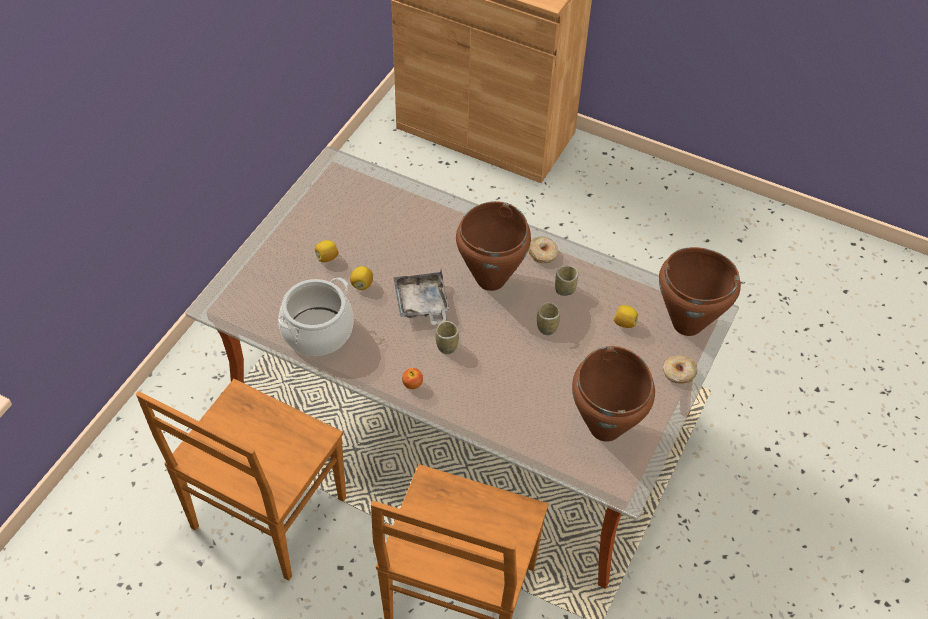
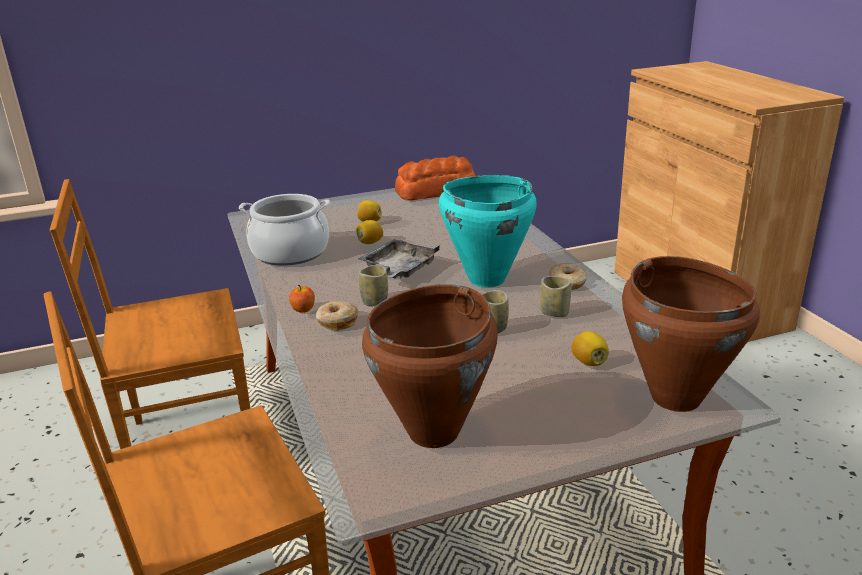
camera: 45 degrees right, 25 degrees down
brown cooking pot [456,201,531,291] -> turquoise cooking pot [439,175,537,287]
donut [663,355,697,383] -> donut moved to [316,301,358,331]
none -> bread [395,156,476,200]

